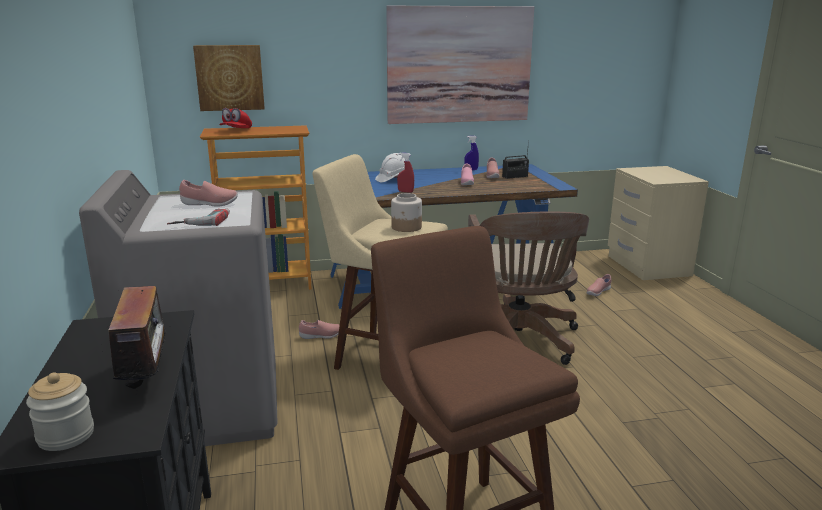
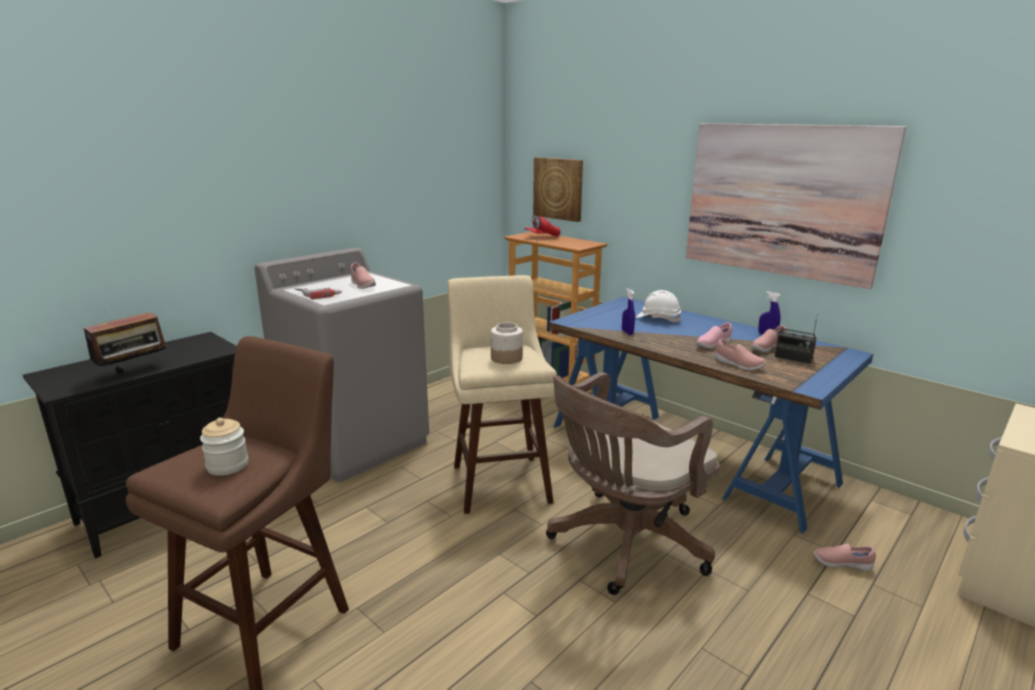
camera: 55 degrees right, 0 degrees up
jar [26,373,94,451] -> jar moved to [200,418,248,476]
pink shoe [299,320,340,339] -> pink shoe moved to [715,339,766,370]
red spray bottle [397,153,414,193] -> blue spray bottle [622,288,635,335]

